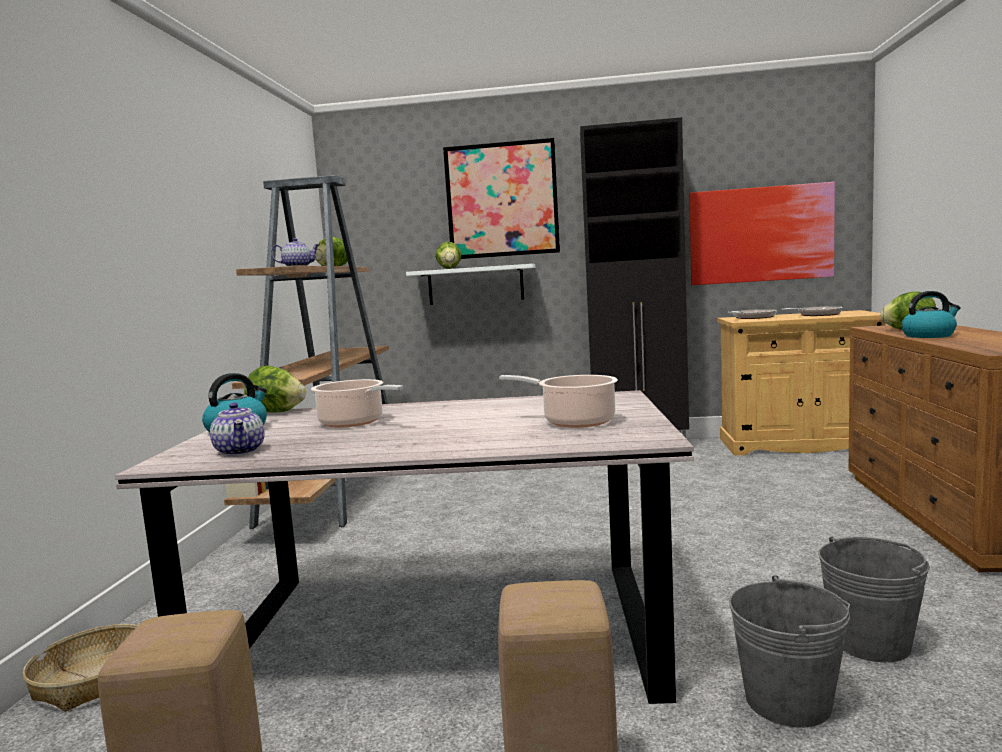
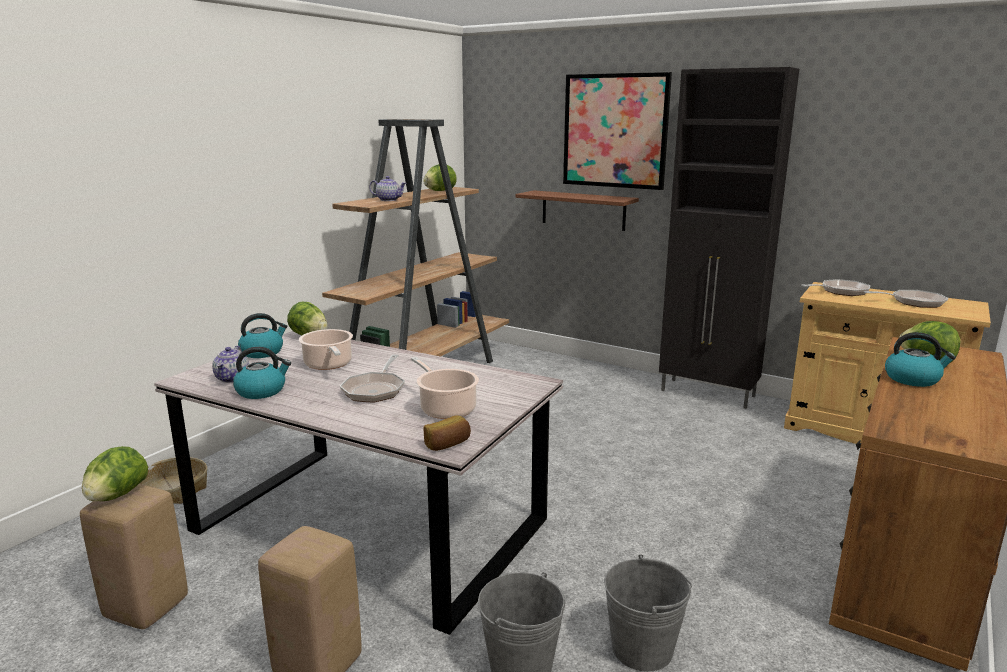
camera: 25 degrees right, 10 degrees up
white shelf [406,264,535,305] -> brown shelf [515,190,639,231]
lettuce [435,241,462,269] -> lettuce moved to [82,446,148,501]
picture [689,182,835,285] -> none
none -> kettle [233,347,291,399]
none -> frying pan [340,354,405,403]
none -> bread [424,415,471,451]

